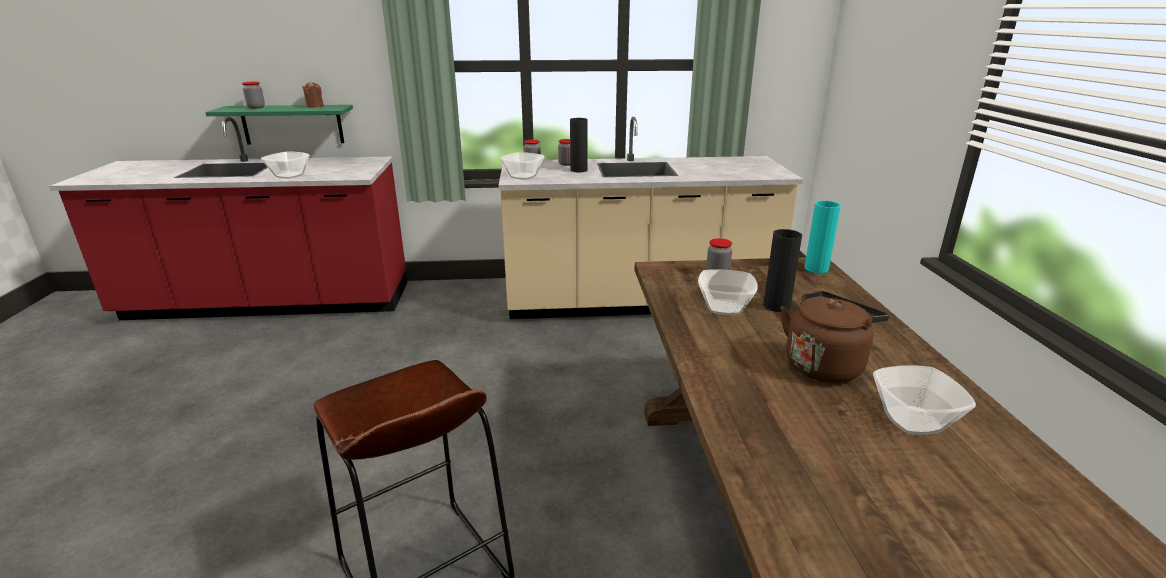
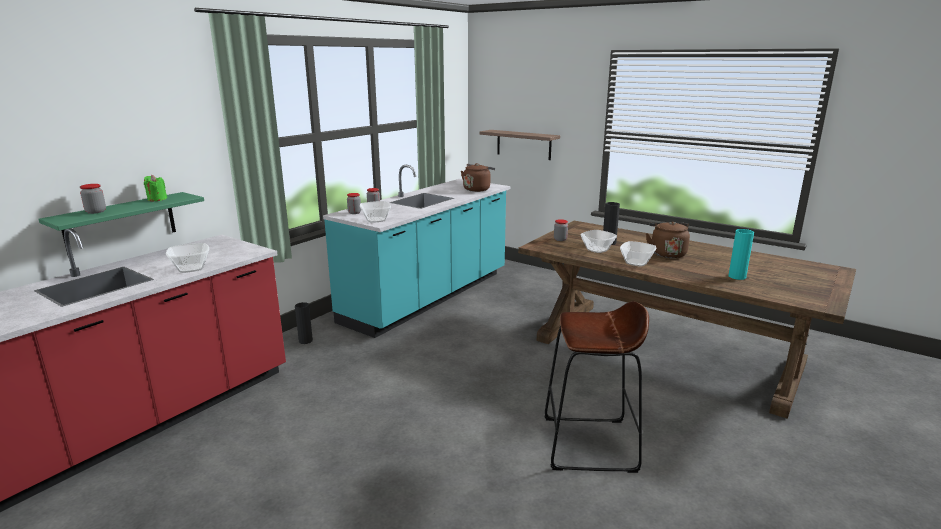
camera: 50 degrees left, 5 degrees down
brown candle [302,81,324,108] -> green candle [144,175,167,202]
beige counter [499,117,803,319] -> turquoise counter [323,165,510,338]
black vase [570,118,588,172] -> black vase moved to [295,302,313,344]
turquoise vase [804,201,841,273] -> turquoise vase moved to [728,229,754,280]
bowl [873,365,976,435] -> bowl moved to [620,241,656,267]
none -> brown kettle [461,163,495,192]
none -> shelf [479,130,560,160]

